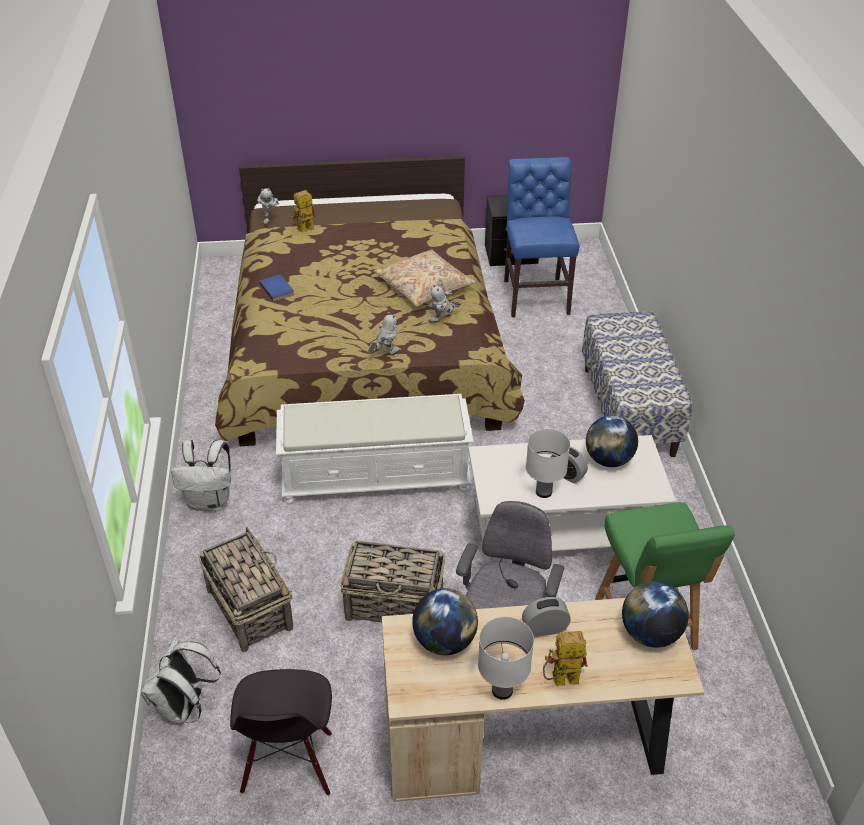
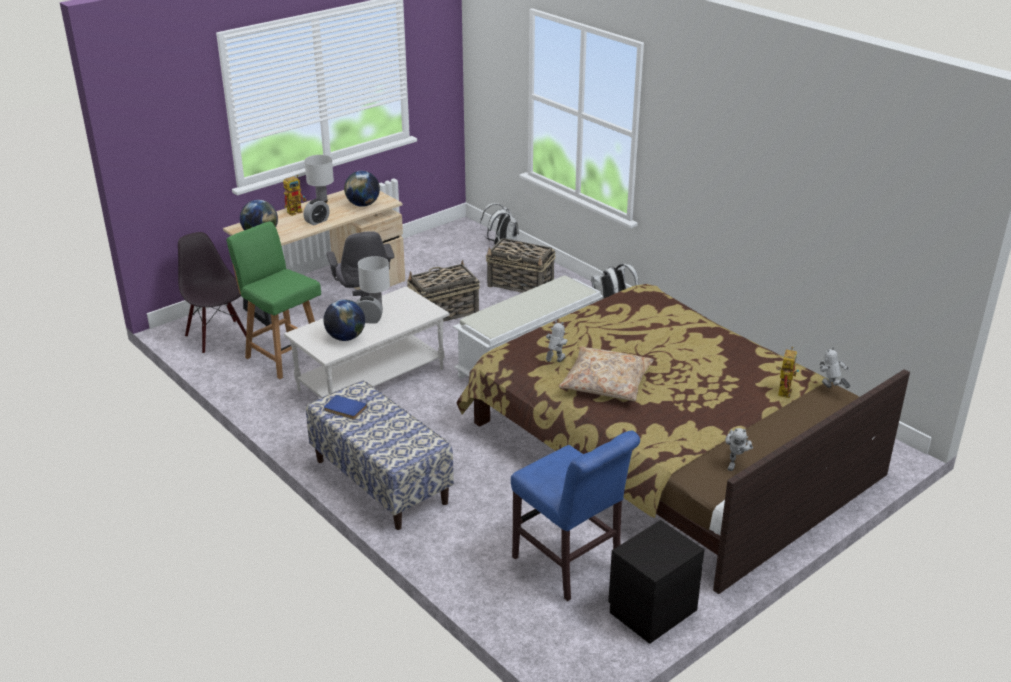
camera: 145 degrees right, 10 degrees down
black chair [230,669,332,796] -> black chair moved to [178,232,246,354]
blue book [259,275,294,301] -> blue book moved to [324,395,367,420]
toy robot [368,312,400,356] -> toy robot moved to [725,428,753,471]

